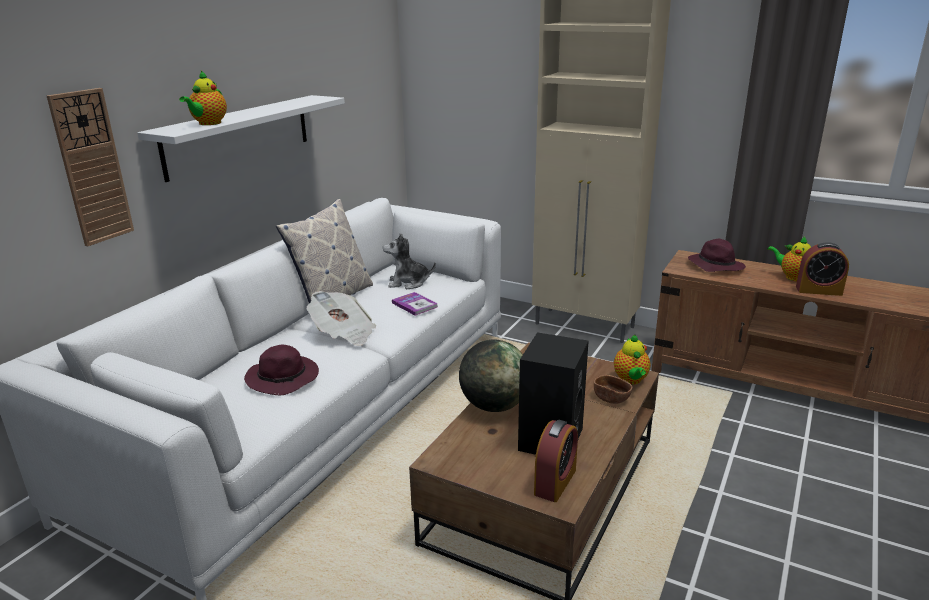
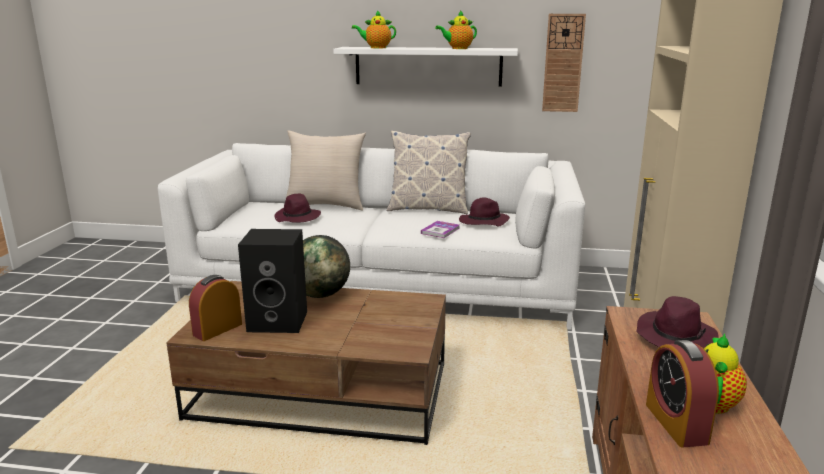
camera: 70 degrees right, 5 degrees down
wall clock [47,88,134,246] -> wall clock moved to [542,14,586,112]
newspaper [307,291,376,346] -> none
plush toy [383,233,436,289] -> purple hat [459,197,510,226]
alarm clock [534,420,578,502] -> alarm clock turned 120 degrees clockwise [189,275,242,341]
brown bowl [594,375,632,404] -> none
teapot [614,335,651,385] -> teapot moved to [435,10,477,49]
none -> beige pillow [285,130,366,211]

